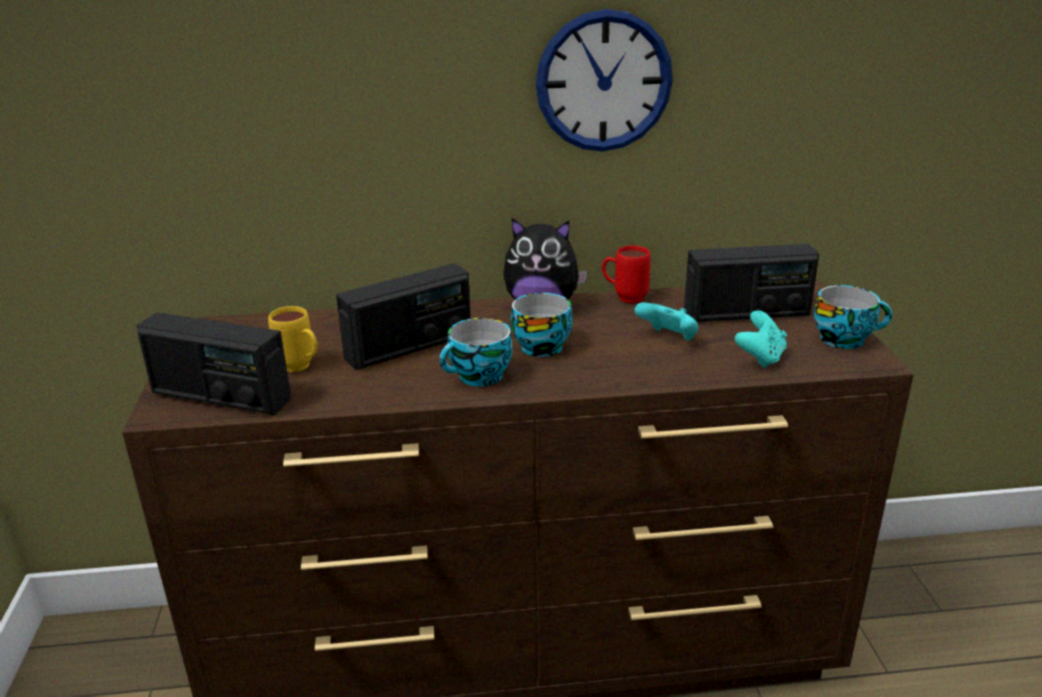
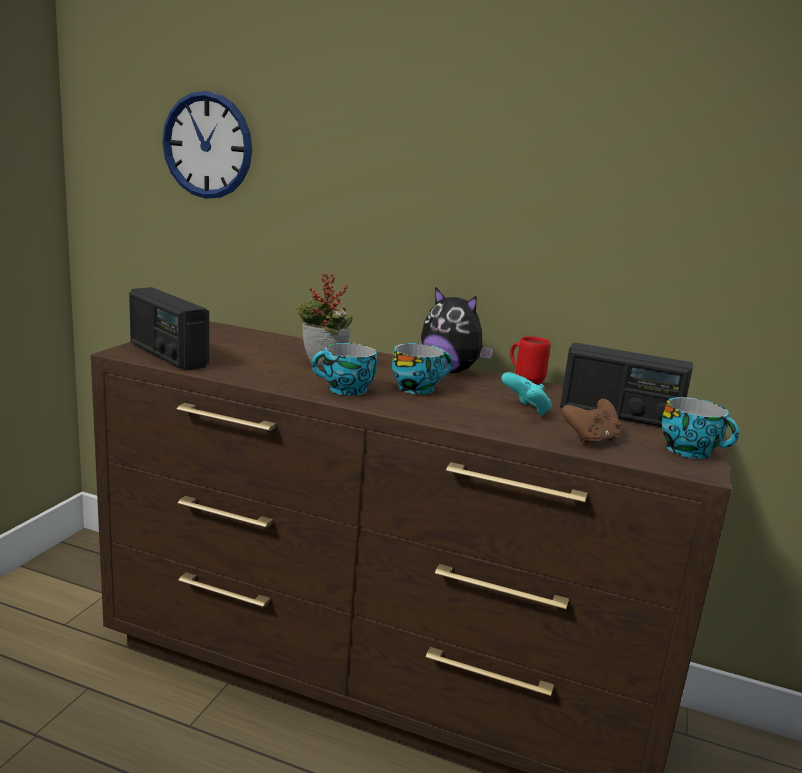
camera: 25 degrees right, 10 degrees down
yellow mug [268,306,318,372] -> none
radio [336,263,471,370] -> potted plant [296,273,353,366]
wall clock [536,9,673,152] -> wall clock moved to [162,91,252,199]
turquoise game controller [735,310,787,368] -> brown game controller [561,399,621,446]

